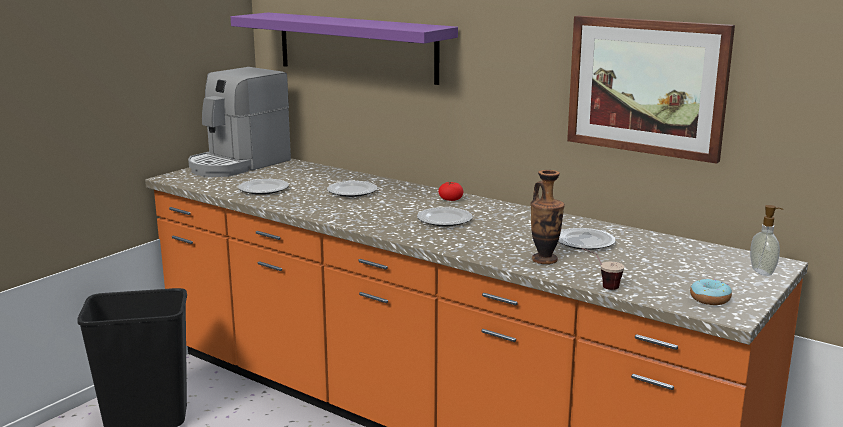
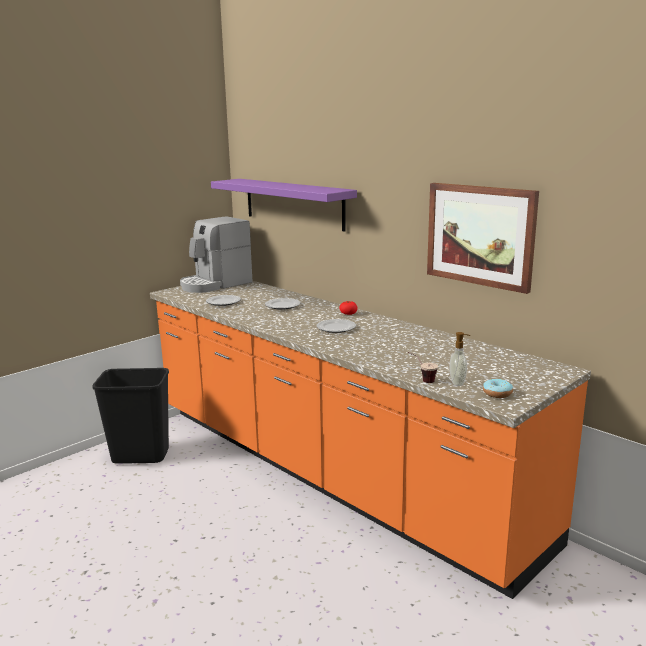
camera: 10 degrees right, 0 degrees up
vase [530,170,565,264] -> none
plate [558,228,615,250] -> none
soap dispenser [750,205,783,276] -> soap dispenser moved to [450,332,470,386]

